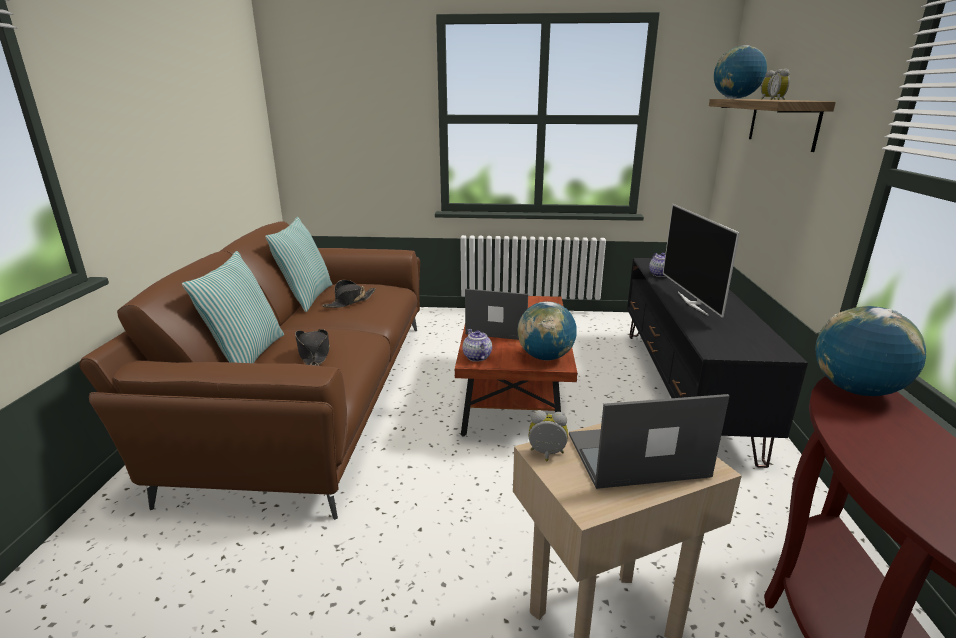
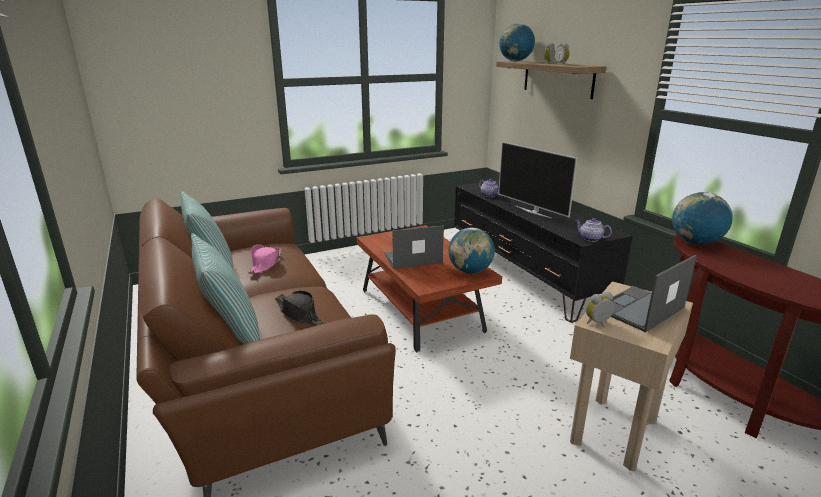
camera: 30 degrees left, 0 degrees up
black hat [322,280,376,308] -> pink hat [248,244,282,274]
teapot [463,329,492,362] -> teapot moved to [575,218,612,242]

